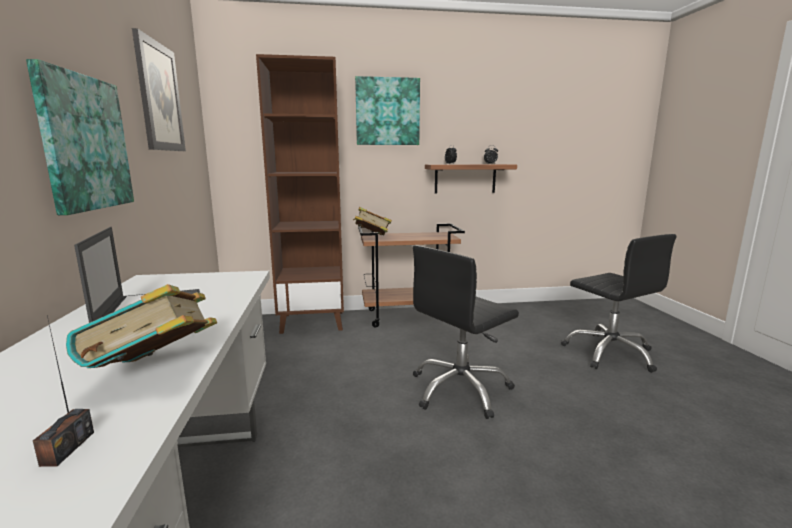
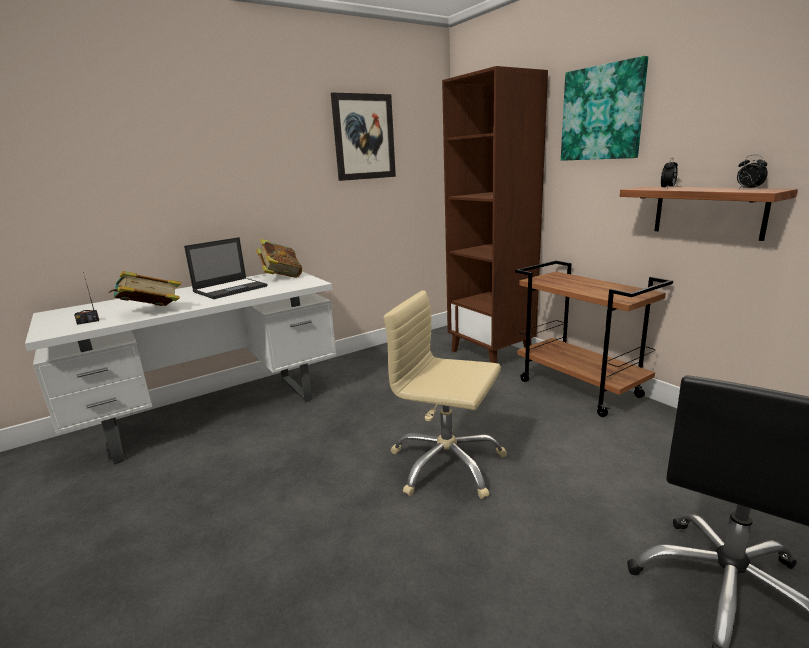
camera: 65 degrees right, 5 degrees up
picture [26,59,134,215] -> none
book [353,207,392,236] -> book moved to [256,239,302,278]
black office chair [413,245,519,419] -> beige office chair [383,290,507,499]

